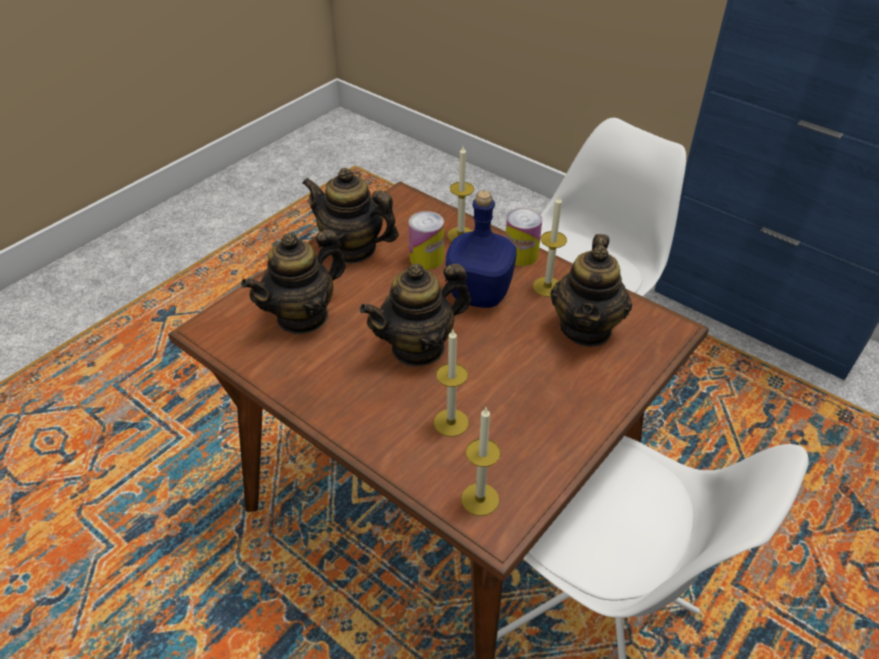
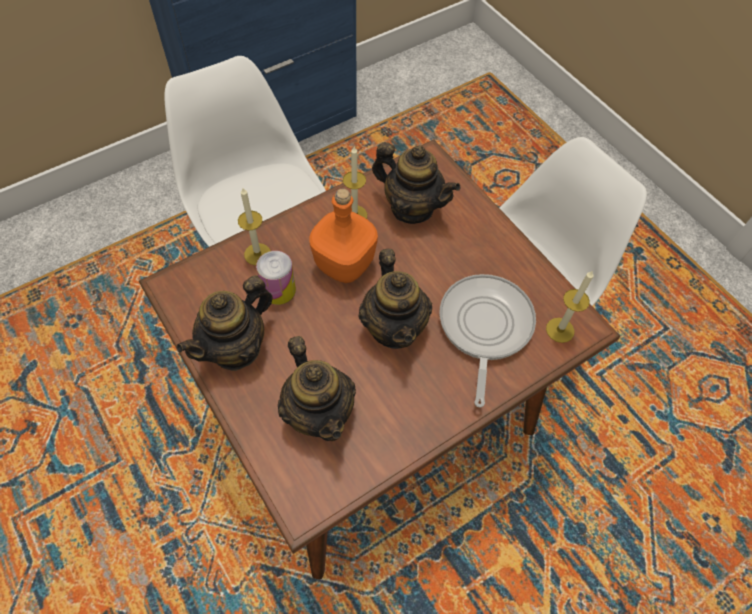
camera: 75 degrees left, 15 degrees up
candle [434,328,469,437] -> frying pan [440,274,536,407]
blue bottle [446,190,517,308] -> orange bottle [309,188,378,283]
can [505,208,542,266] -> none

